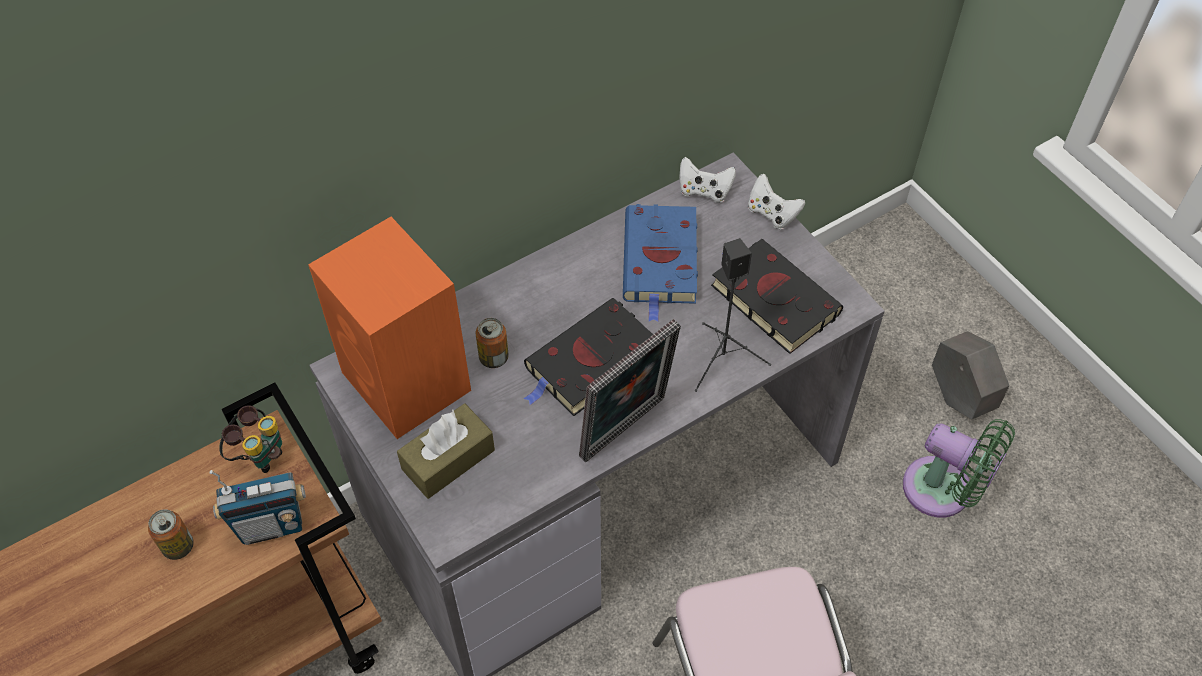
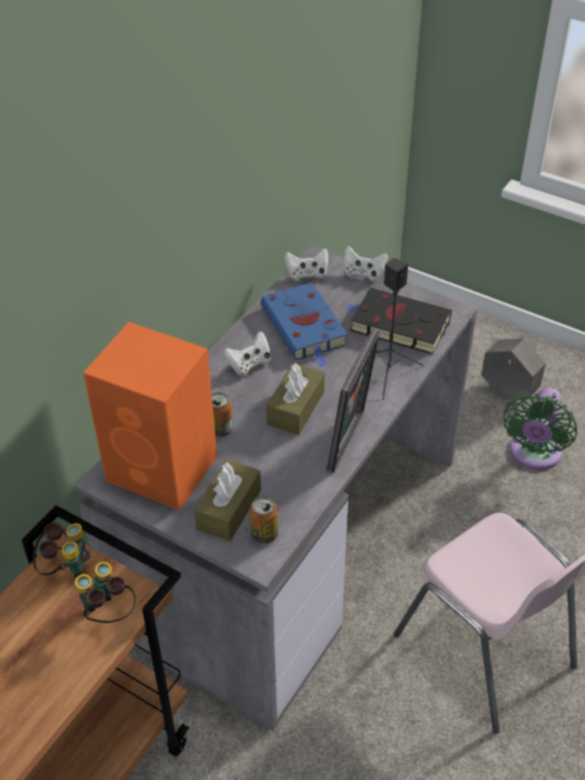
camera: 25 degrees left, 10 degrees down
can [148,509,194,560] -> can moved to [249,496,278,544]
radio [210,470,306,545] -> binoculars [75,562,136,623]
black book [524,298,653,416] -> brown tissue box [266,363,325,435]
green fan [903,419,1015,518] -> green fan turned 105 degrees clockwise [503,388,577,470]
none -> white game controller [223,331,271,376]

